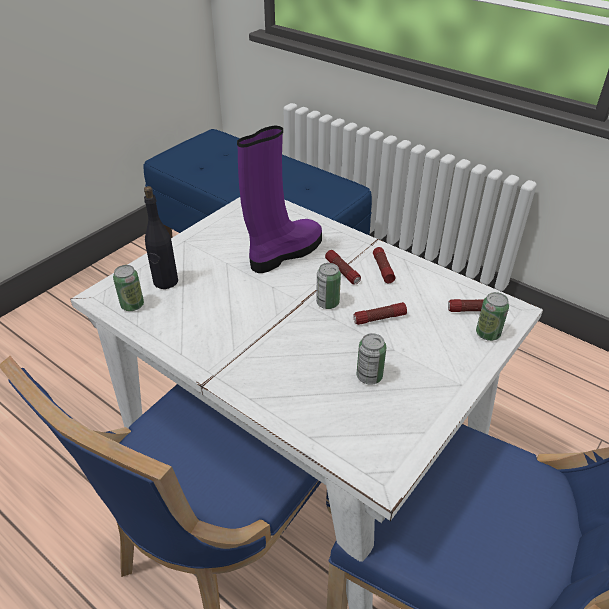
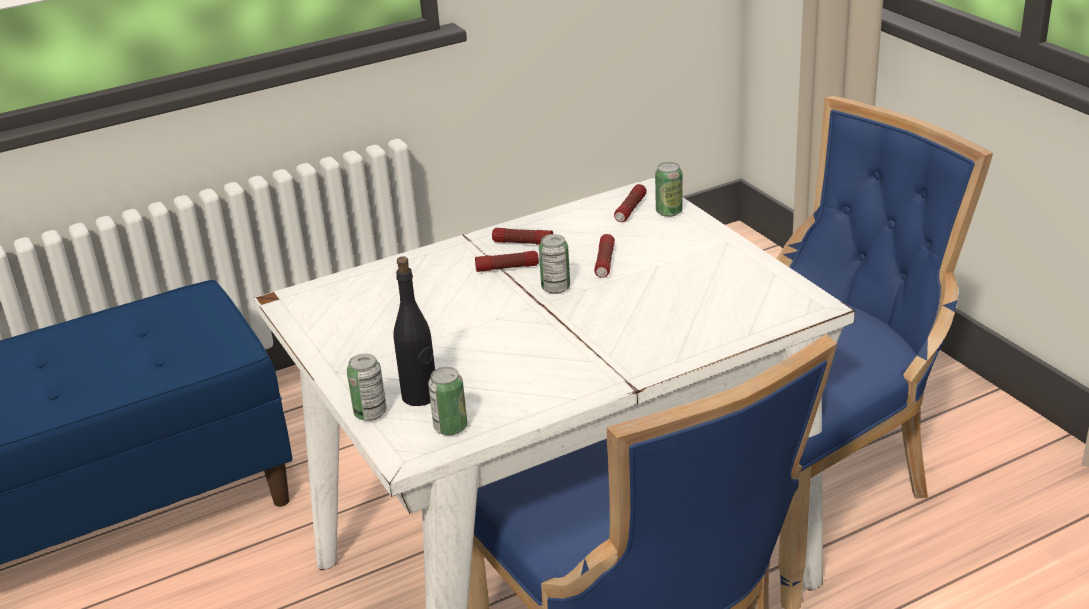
camera: 65 degrees left, 10 degrees down
purple boot [237,126,322,273] -> none
can [357,333,386,385] -> can moved to [347,354,387,421]

